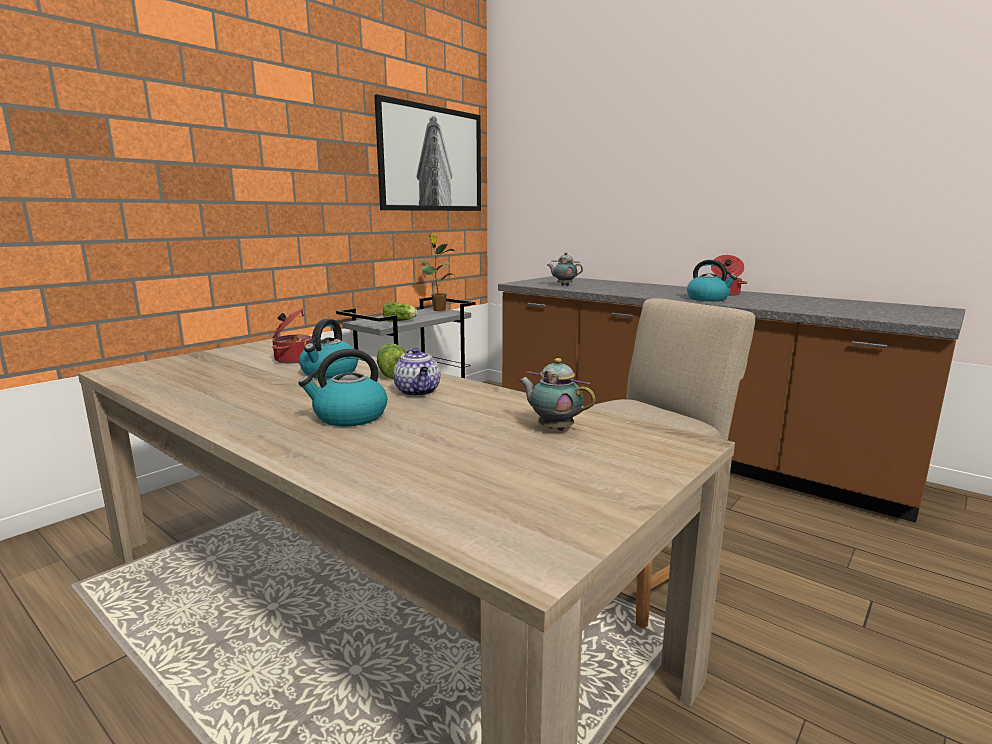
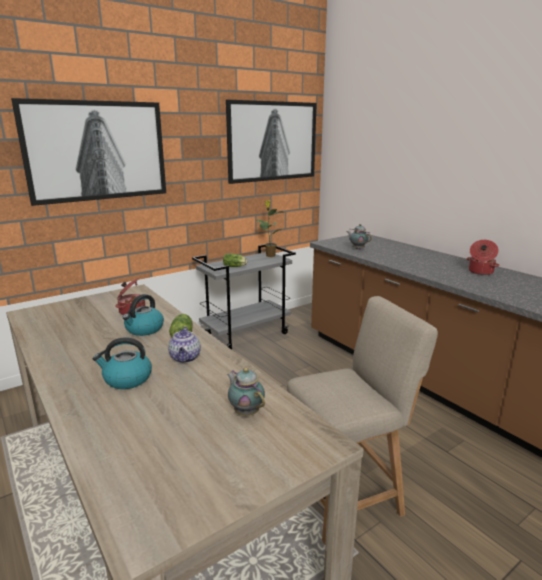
camera: 15 degrees right, 5 degrees up
kettle [687,260,737,301] -> none
none -> picture [11,98,166,206]

